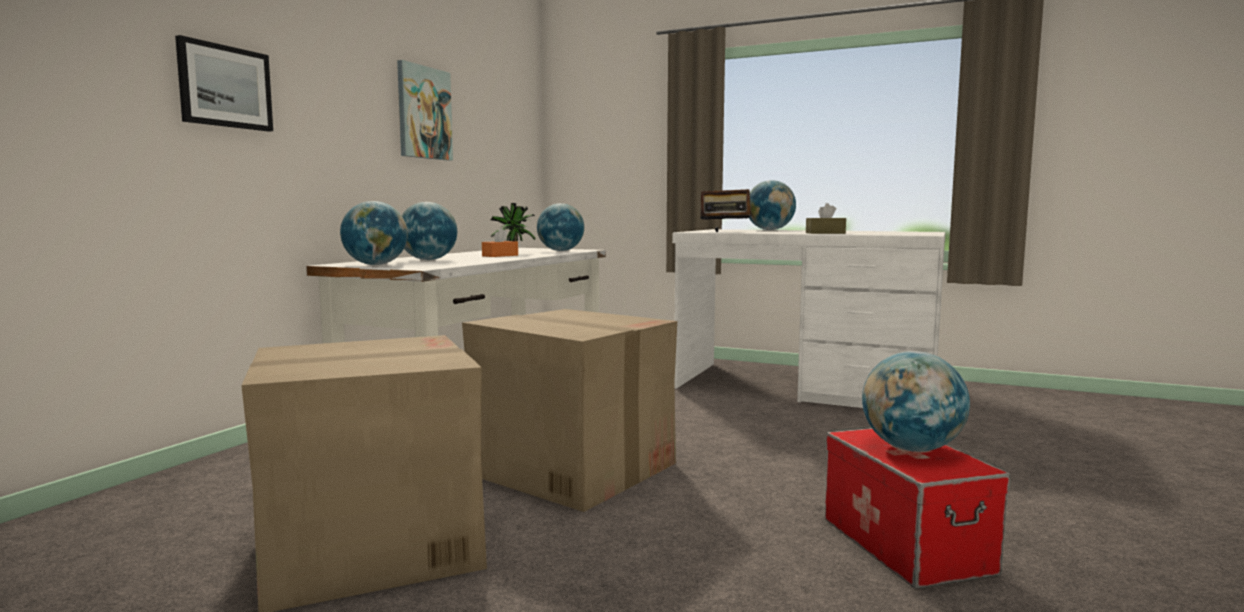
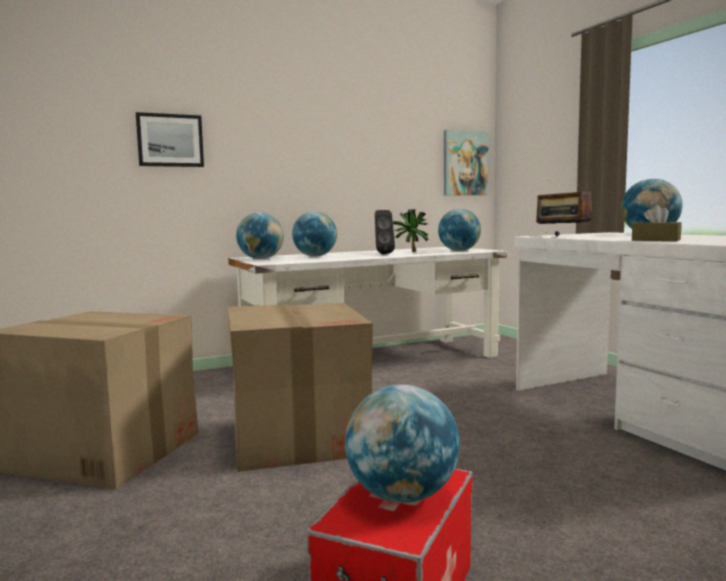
camera: 40 degrees right, 0 degrees up
picture [397,60,453,161] -> picture moved to [444,130,489,195]
orange tissue box [482,228,518,257] -> black speaker [375,210,395,255]

